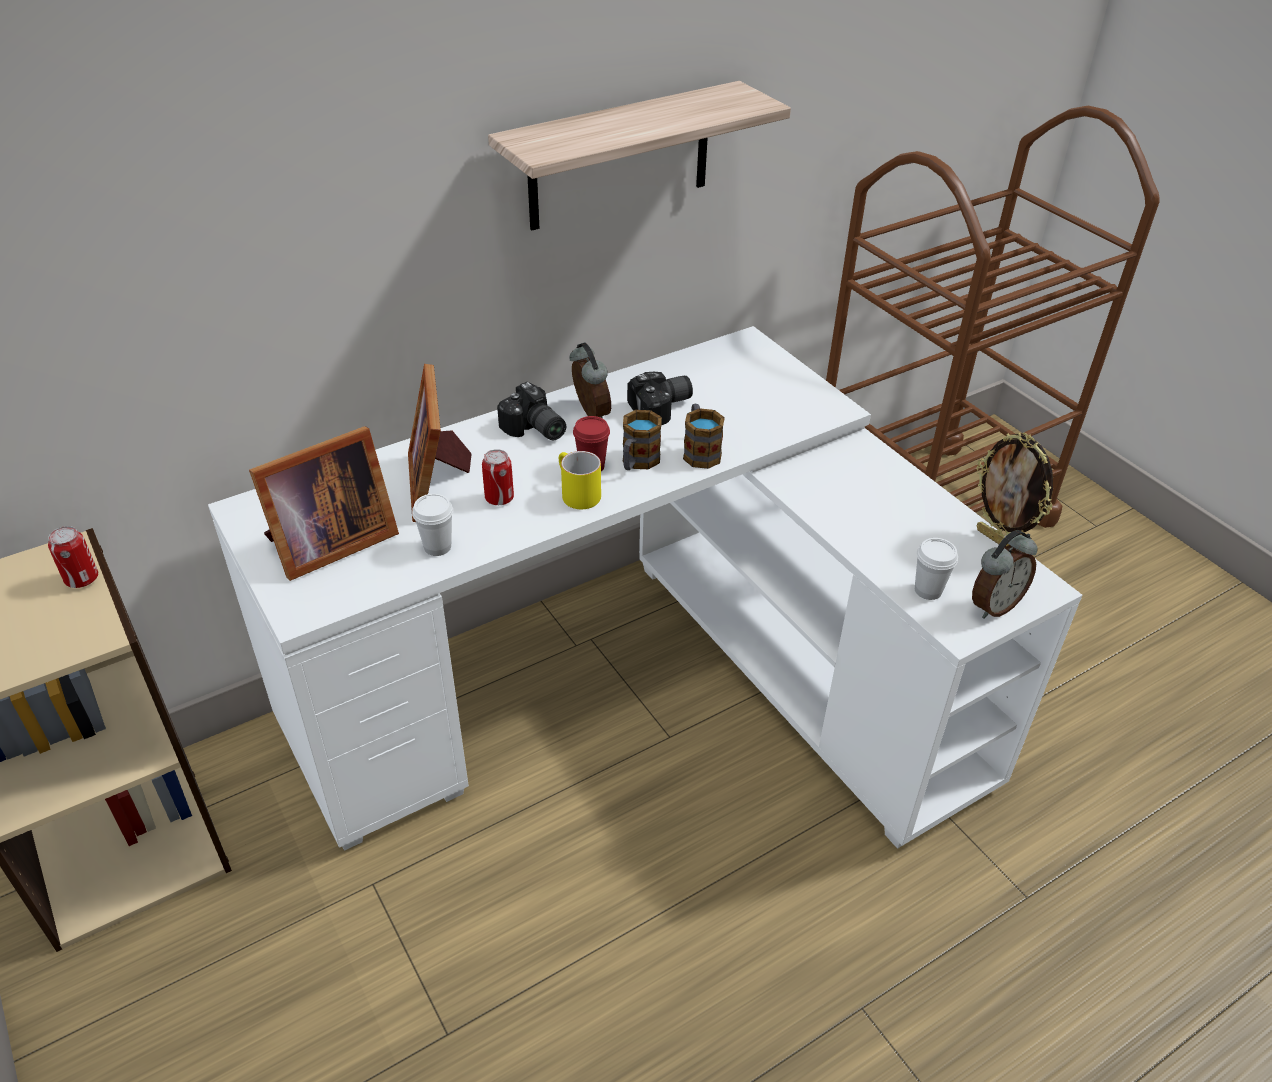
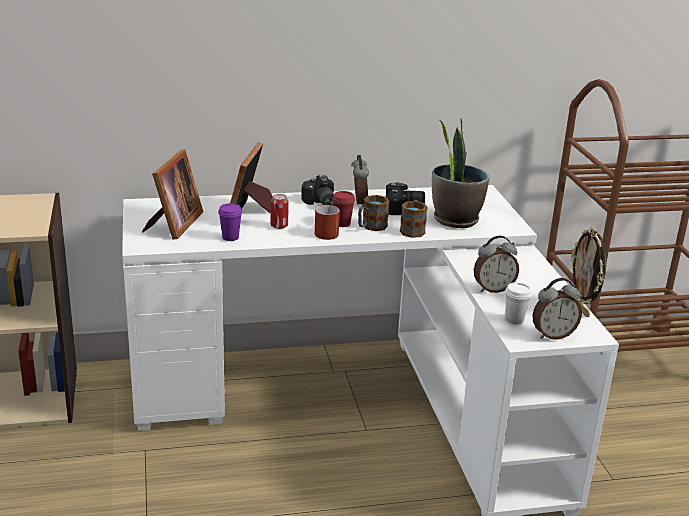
camera: 20 degrees right, 15 degrees down
can [48,526,98,588] -> none
picture frame [249,426,399,581] -> picture frame turned 60 degrees counterclockwise [142,150,203,240]
white cup [412,494,453,556] -> purple cup [218,203,242,241]
shelf [488,81,791,230] -> none
yellow mug [559,451,601,509] -> red mug [315,205,340,240]
none -> potted plant [432,118,489,228]
none -> alarm clock [474,236,519,293]

